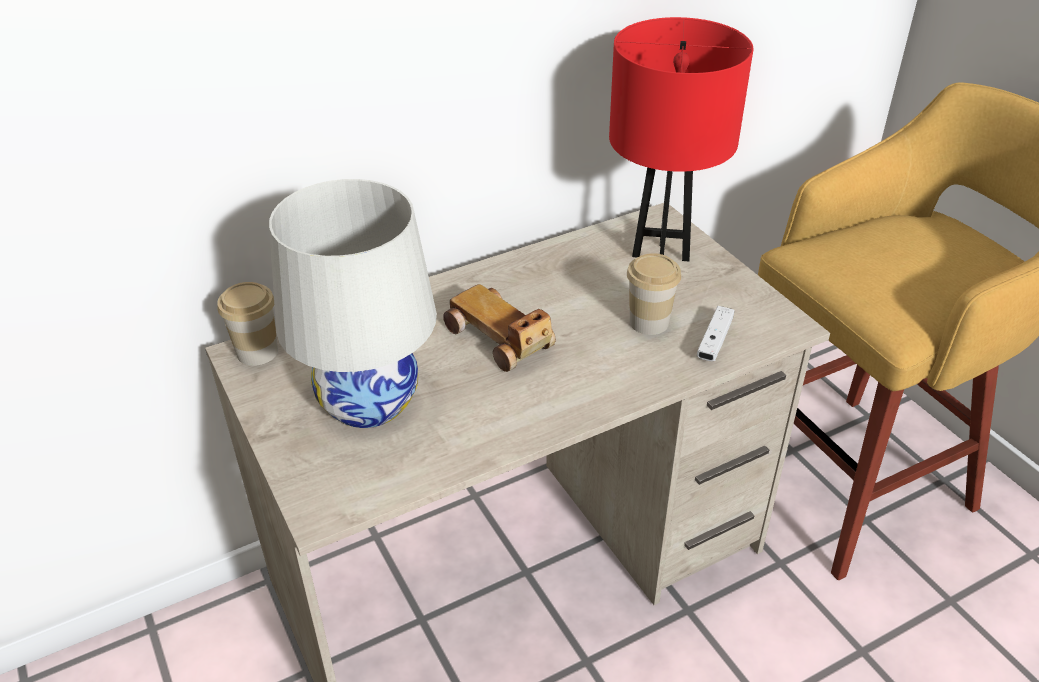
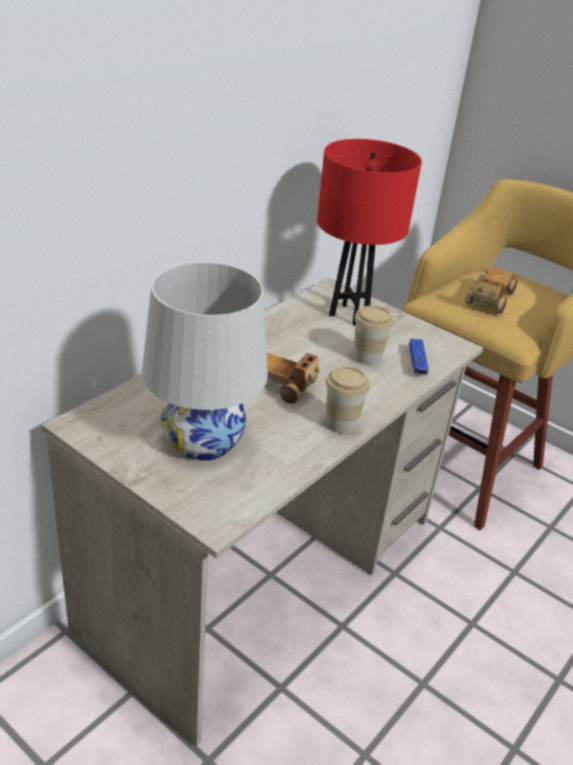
camera: 25 degrees left, 5 degrees down
cup [217,282,278,366] -> cup moved to [326,366,370,434]
white game controller [696,306,734,361] -> blue game controller [409,339,429,375]
none -> toy car [465,267,518,314]

